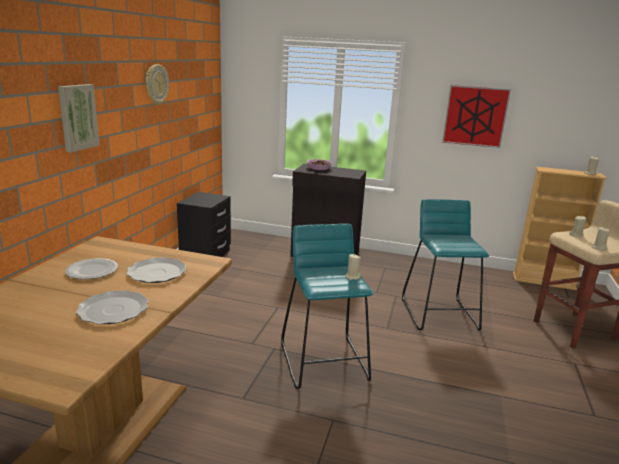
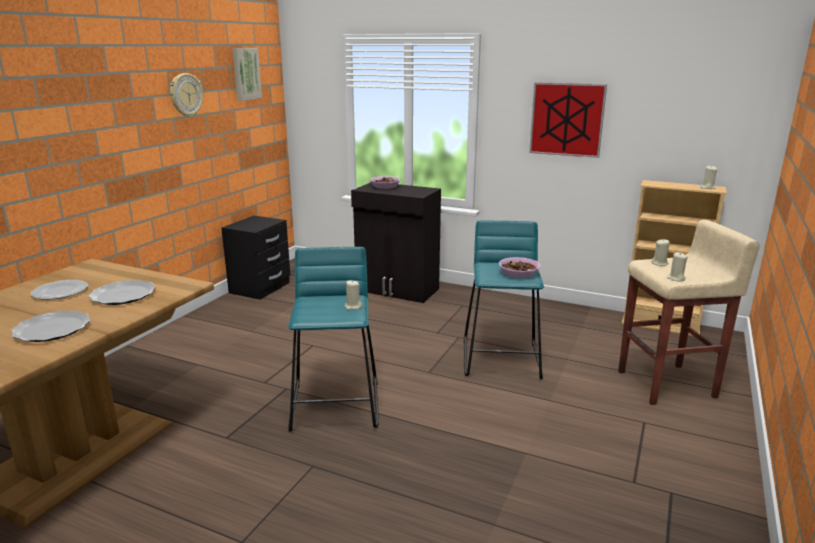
camera: 10 degrees right, 0 degrees up
picture [58,84,100,152] -> picture moved to [232,48,262,101]
none -> bowl [499,257,540,278]

